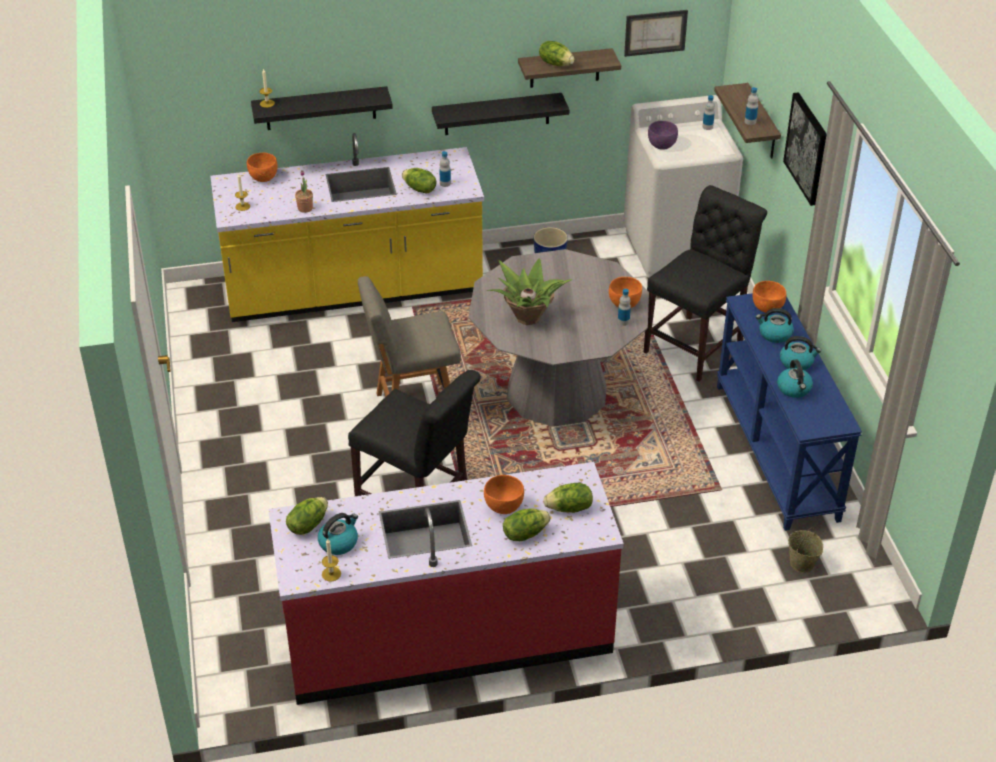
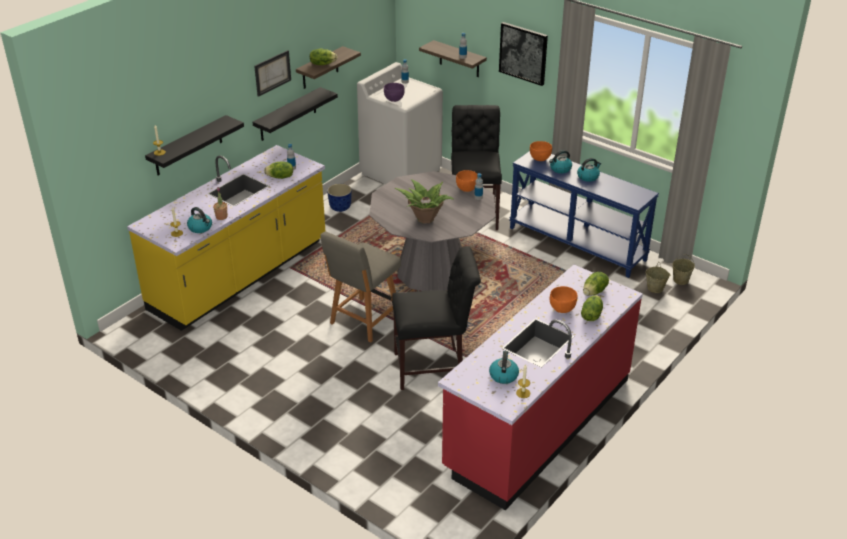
camera: 40 degrees left, 5 degrees down
orange bowl [247,153,277,182] -> none
lettuce [286,497,328,535] -> none
picture [624,10,688,57] -> picture moved to [254,50,291,97]
kettle [777,359,813,398] -> kettle moved to [187,207,212,233]
none -> beige bucket [673,254,695,285]

